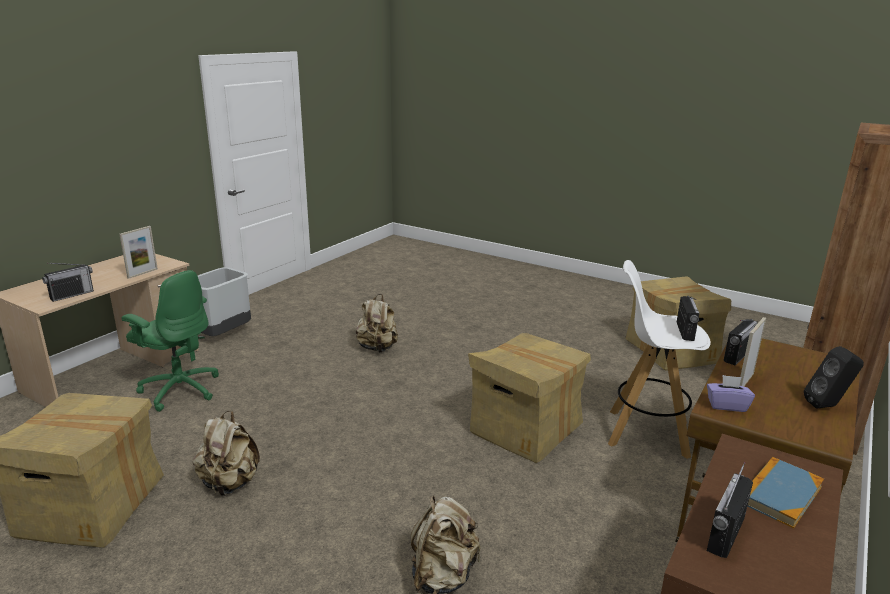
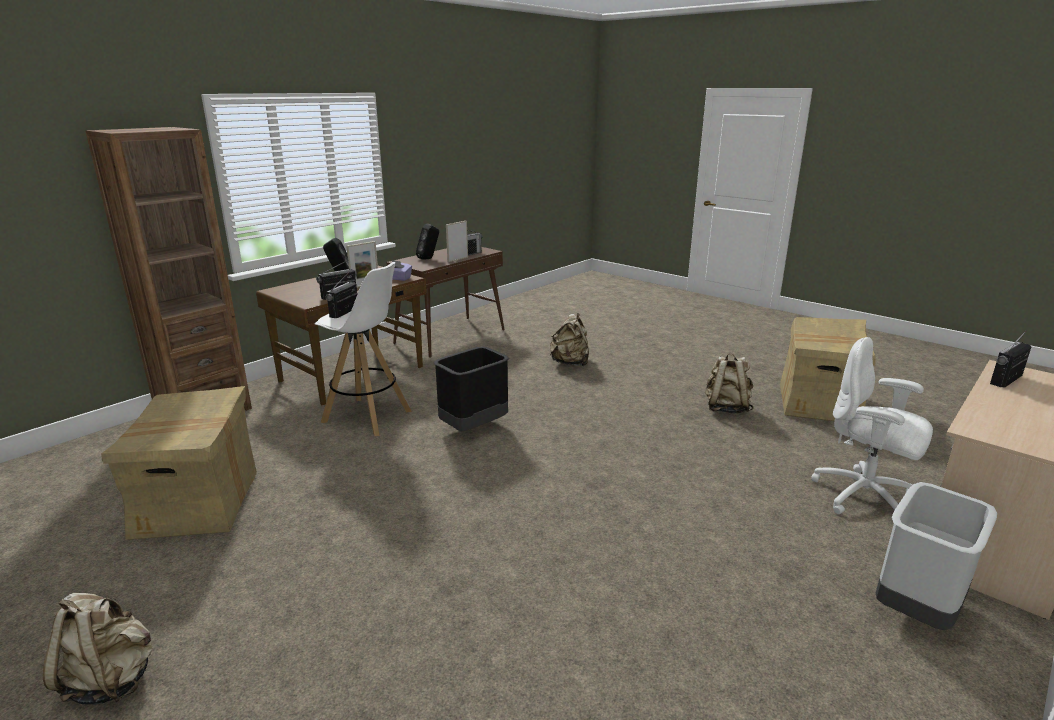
camera: 170 degrees left, 0 degrees up
picture frame [119,226,158,279] -> picture frame moved to [446,221,468,262]
green office chair [121,270,219,412] -> white office chair [811,337,933,514]
beige backpack [356,294,398,353] -> beige backpack moved to [43,593,153,705]
cardboard box [468,333,591,463] -> black trash can [433,346,509,431]
book [747,457,824,528] -> black speaker [416,224,439,259]

